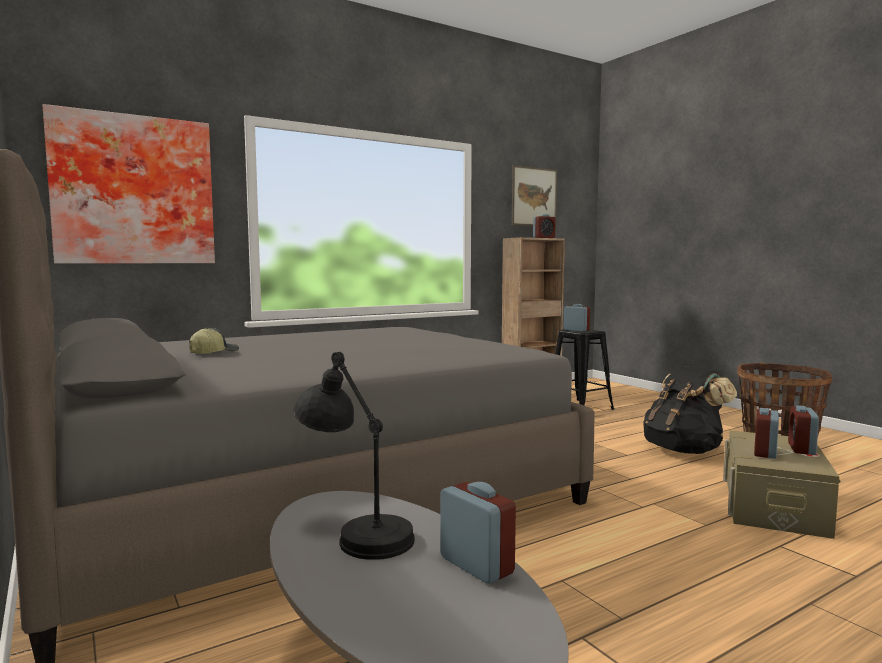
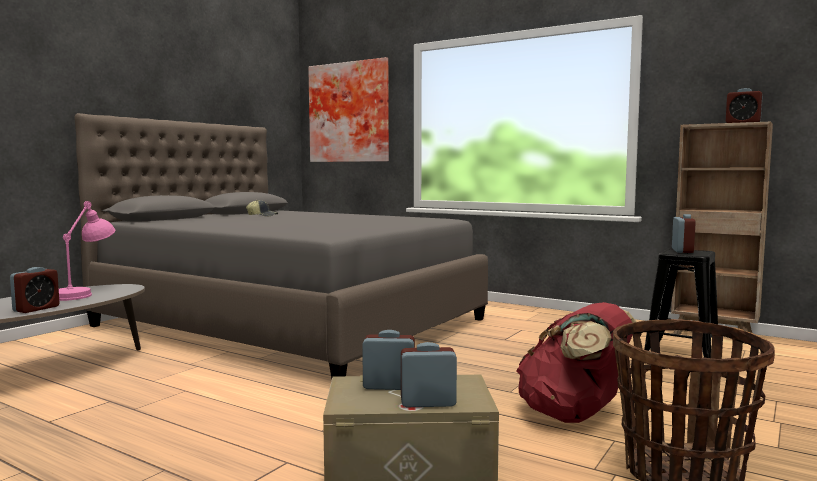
camera: 65 degrees right, 0 degrees up
black table lamp [293,352,415,560] -> pink table lamp [59,201,115,301]
picture [512,165,557,227] -> none
black backpack [643,366,737,454] -> red backpack [516,302,636,423]

